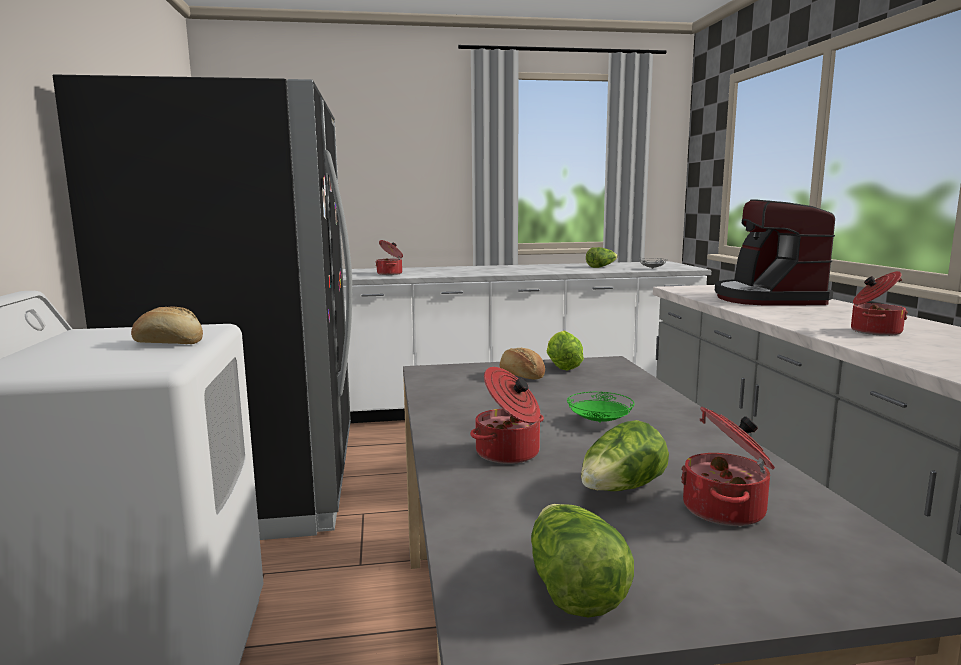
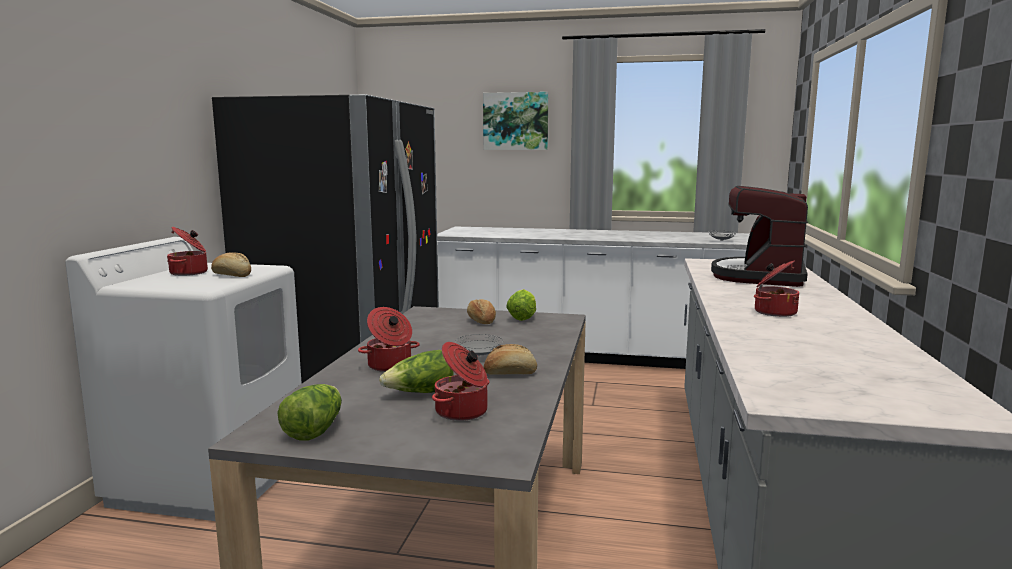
camera: 20 degrees right, 0 degrees up
cooking pot [376,240,403,275] -> cooking pot moved to [167,227,208,276]
green plate [567,392,634,423] -> grey plate [455,334,503,357]
lettuce [586,247,618,268] -> none
none -> picture [483,92,548,150]
none -> bread [483,344,537,375]

